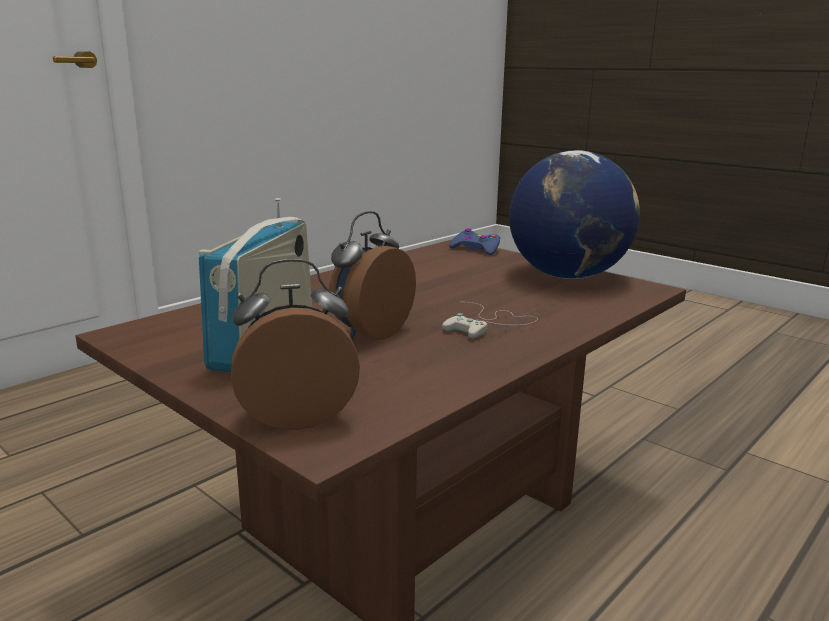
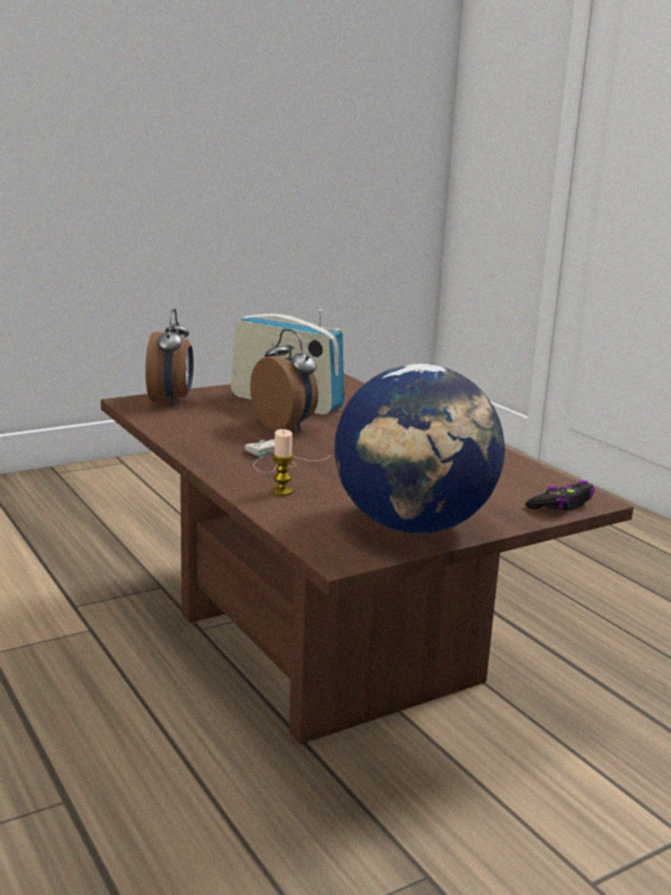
camera: 105 degrees right, 0 degrees up
blue game controller [449,229,500,255] -> black game controller [525,480,595,511]
none -> candle [271,429,294,496]

